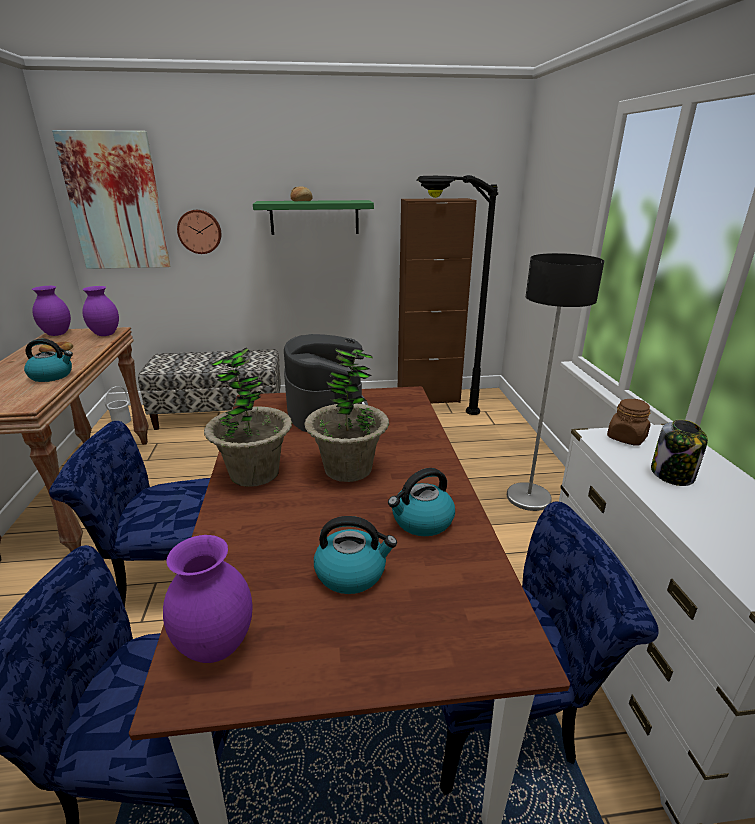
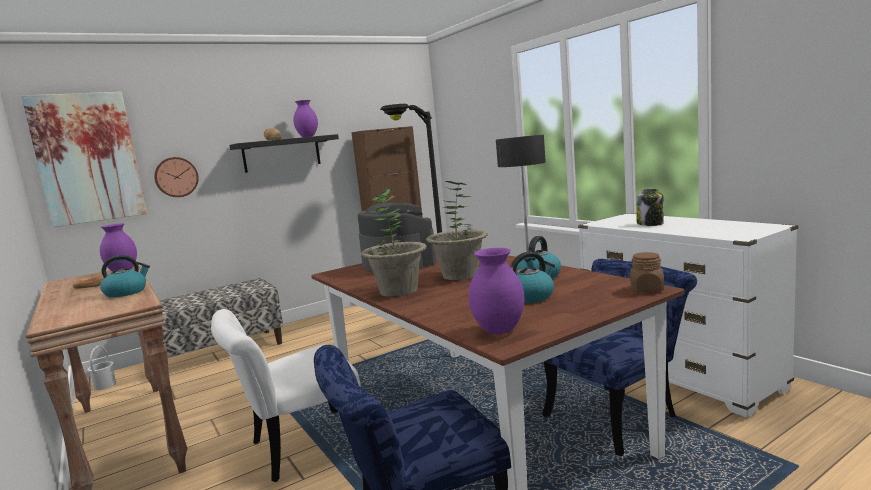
camera: 25 degrees left, 15 degrees down
purple vase [32,286,71,336] -> purple vase moved to [293,100,318,137]
blue chair [49,421,210,607] -> white chair [211,309,361,482]
green shelf [253,200,374,235] -> black shelf [229,134,339,173]
brown jar [607,399,651,446] -> brown jar moved to [630,252,664,292]

